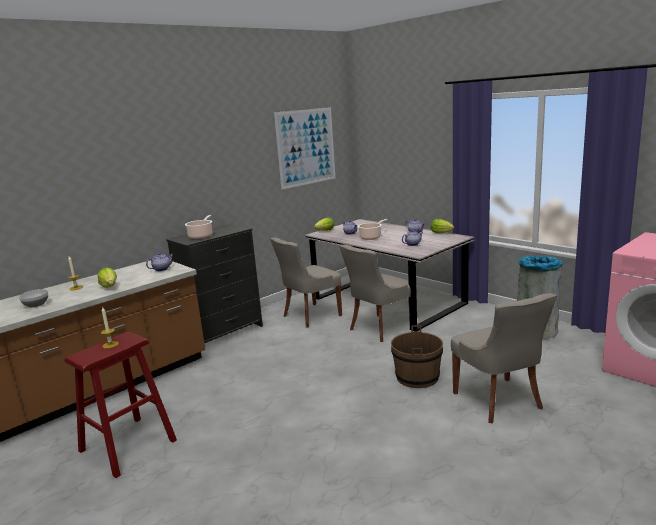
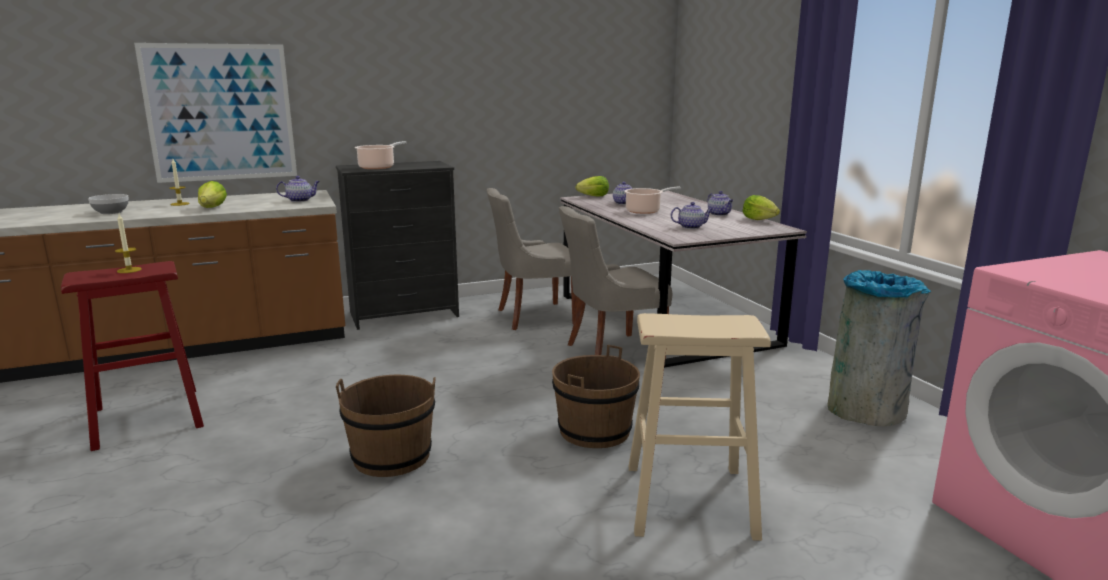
camera: 20 degrees right, 0 degrees up
picture [274,107,335,189] -> picture moved to [134,43,297,183]
grey chair [451,293,557,423] -> beige stool [629,313,771,541]
none -> brown bucket [336,374,435,477]

